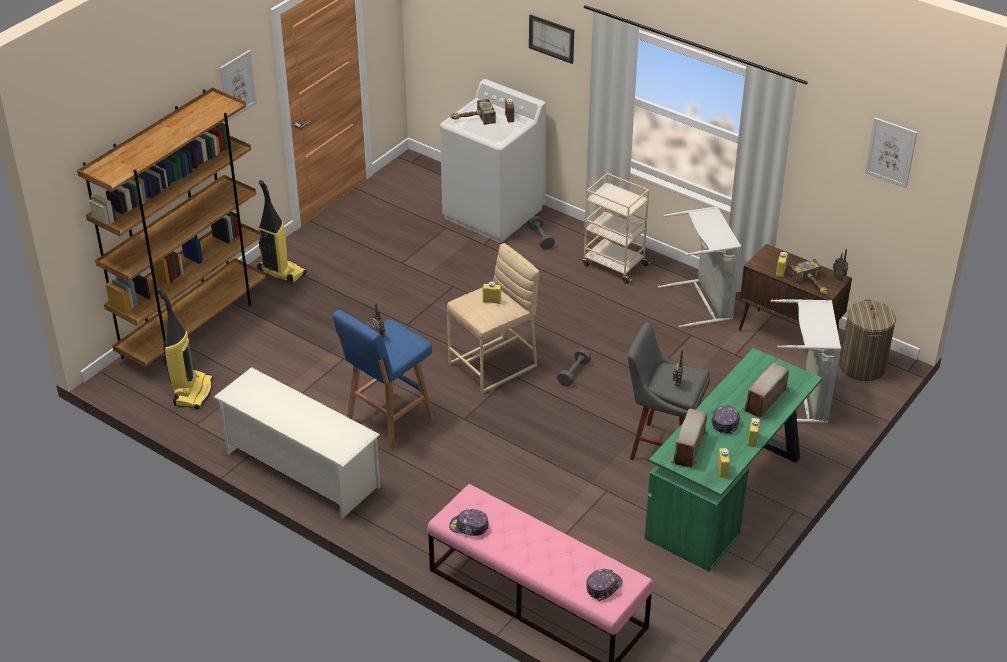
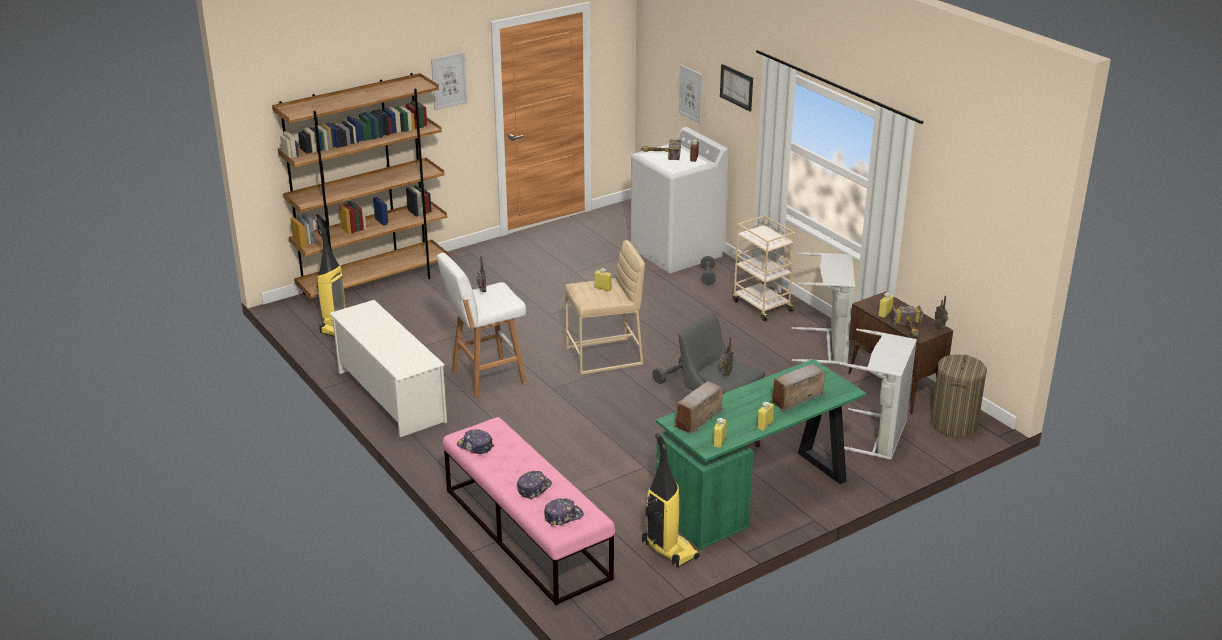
camera: 20 degrees right, 10 degrees down
vacuum cleaner [257,180,307,284] -> vacuum cleaner moved to [642,433,699,568]
blue stool [333,310,434,450] -> white stool [437,253,527,399]
cap [711,405,740,435] -> cap moved to [517,471,552,500]
picture [865,117,917,188] -> picture moved to [679,65,703,124]

